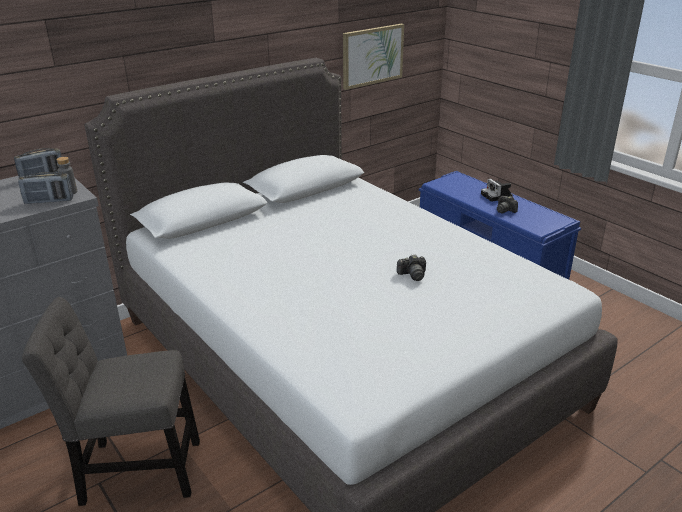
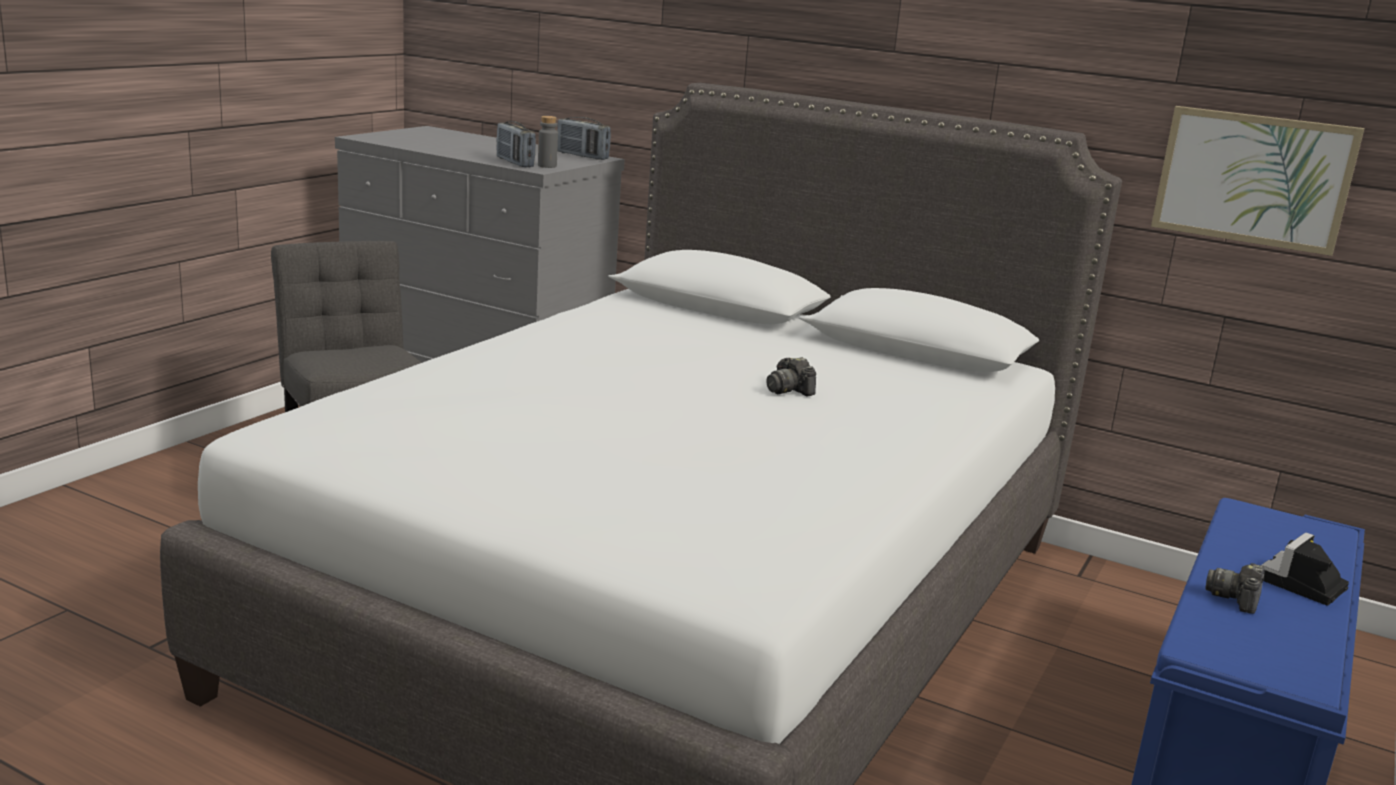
camera: 65 degrees right, 10 degrees down
camera [397,254,426,281] -> camera moved to [767,357,816,397]

